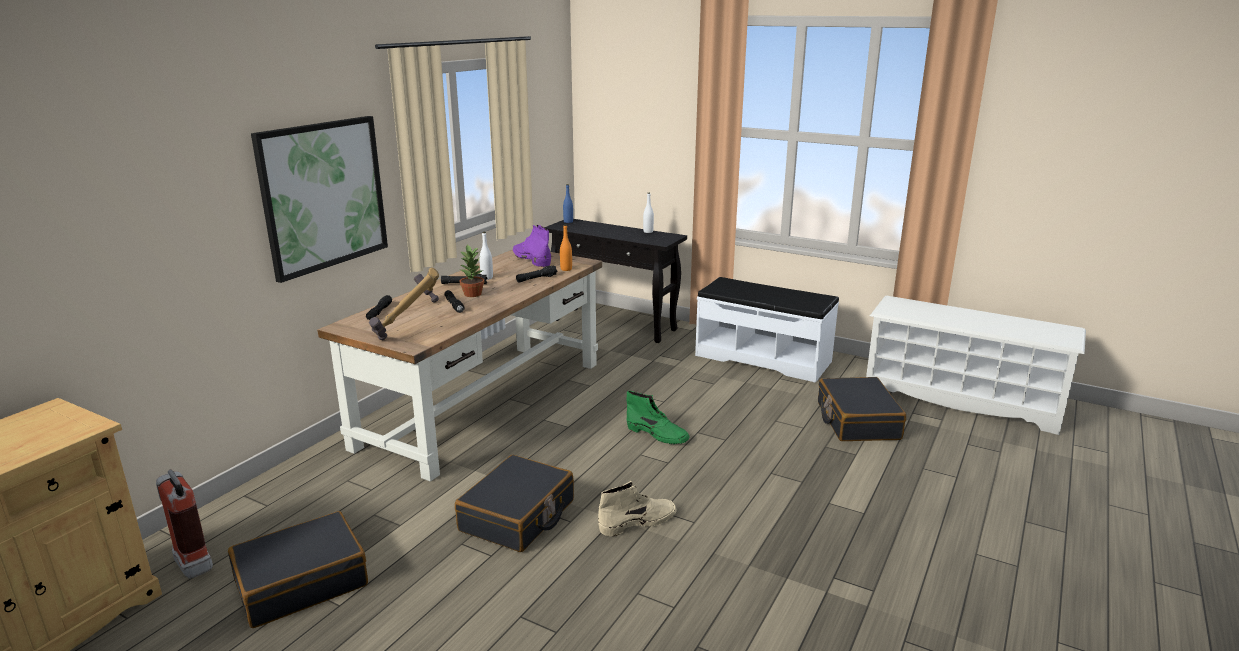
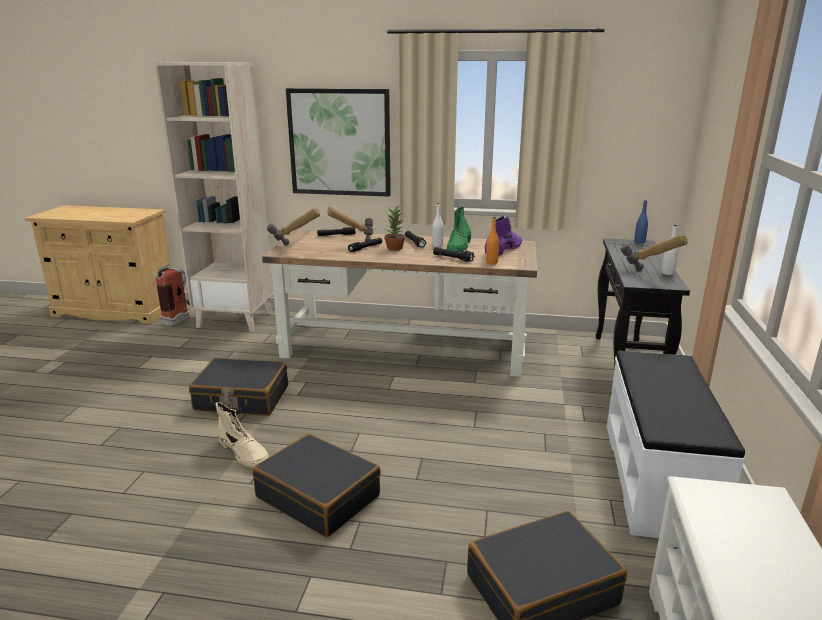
camera: 70 degrees right, 0 degrees up
black suitcase [228,511,368,628] -> black suitcase moved to [252,434,381,537]
green boot [627,391,689,444] -> green boot moved to [447,206,471,251]
none -> beige bookcase [155,62,274,332]
none -> hammer [620,234,688,271]

